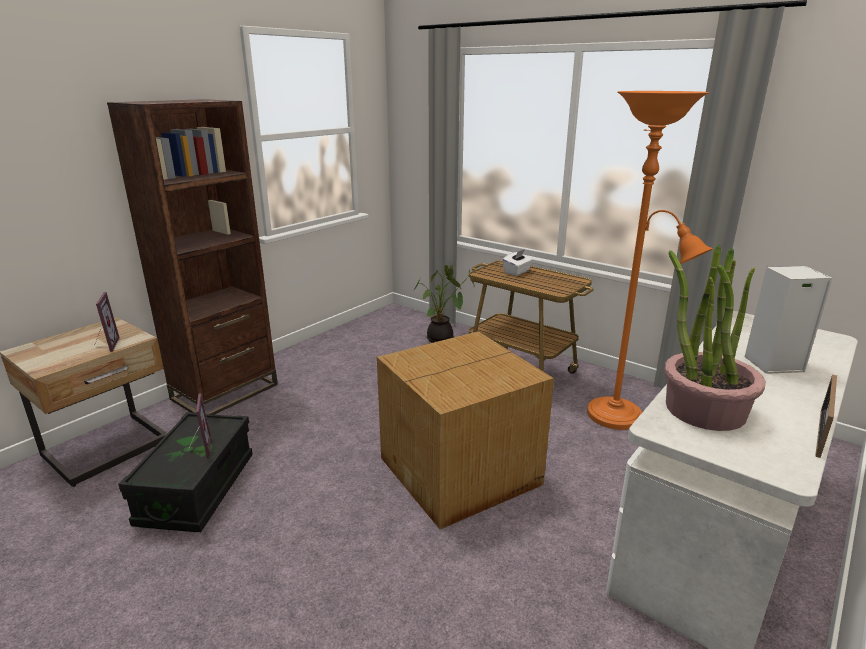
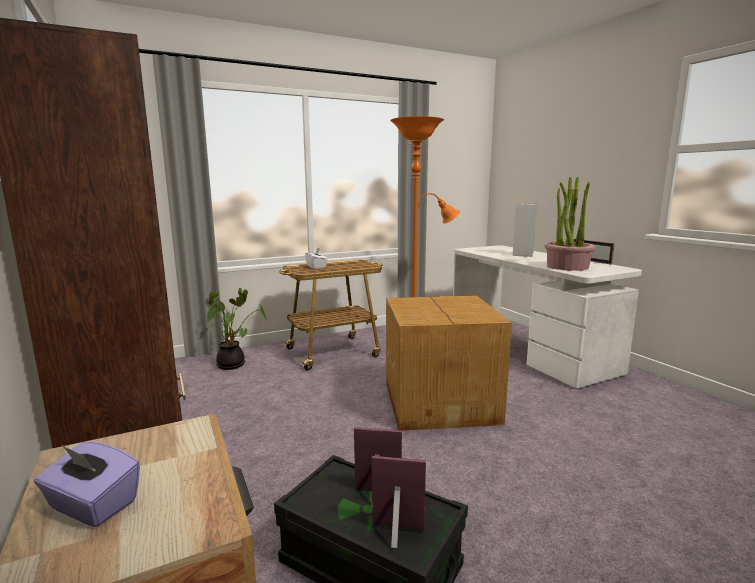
camera: 65 degrees left, 10 degrees down
picture frame [94,292,120,352] -> picture frame moved to [371,456,426,548]
none -> purple tissue box [34,442,140,527]

